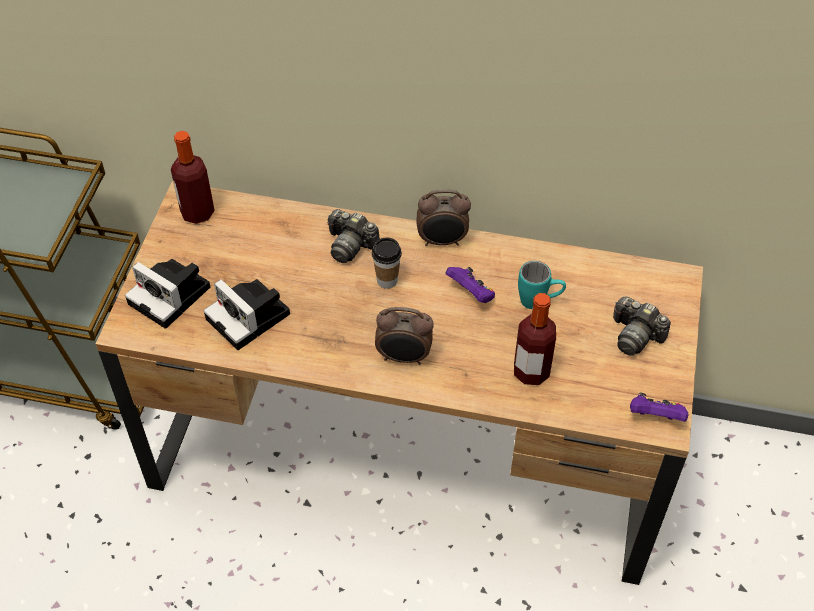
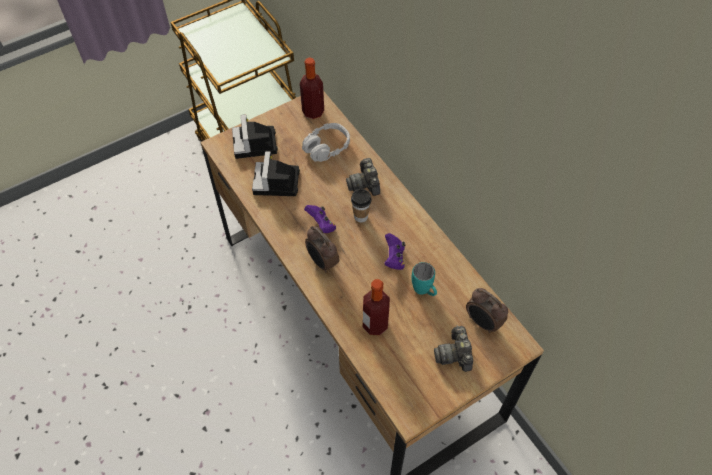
camera: 45 degrees right, 5 degrees up
alarm clock [416,189,471,246] -> alarm clock moved to [466,288,508,333]
purple game controller [630,392,688,422] -> purple game controller moved to [304,205,336,233]
none -> grey headphones [302,123,350,162]

